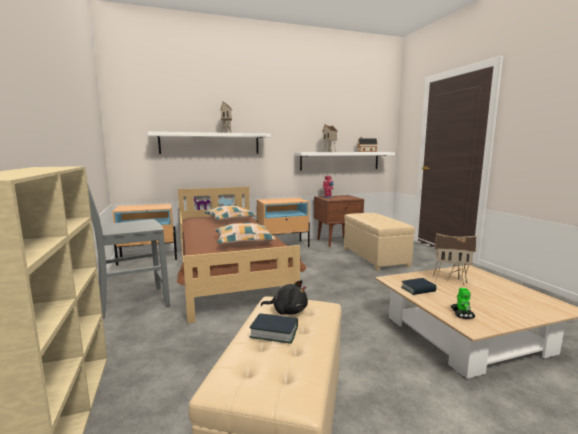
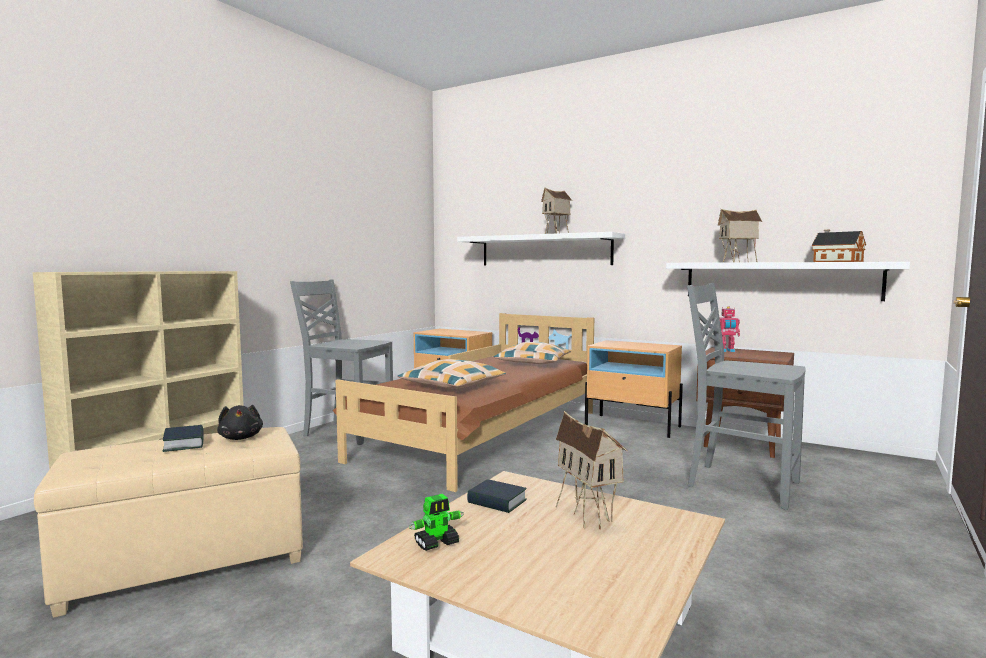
camera: 50 degrees right, 5 degrees down
beige ottoman [344,213,415,271] -> grey chair [687,283,806,510]

